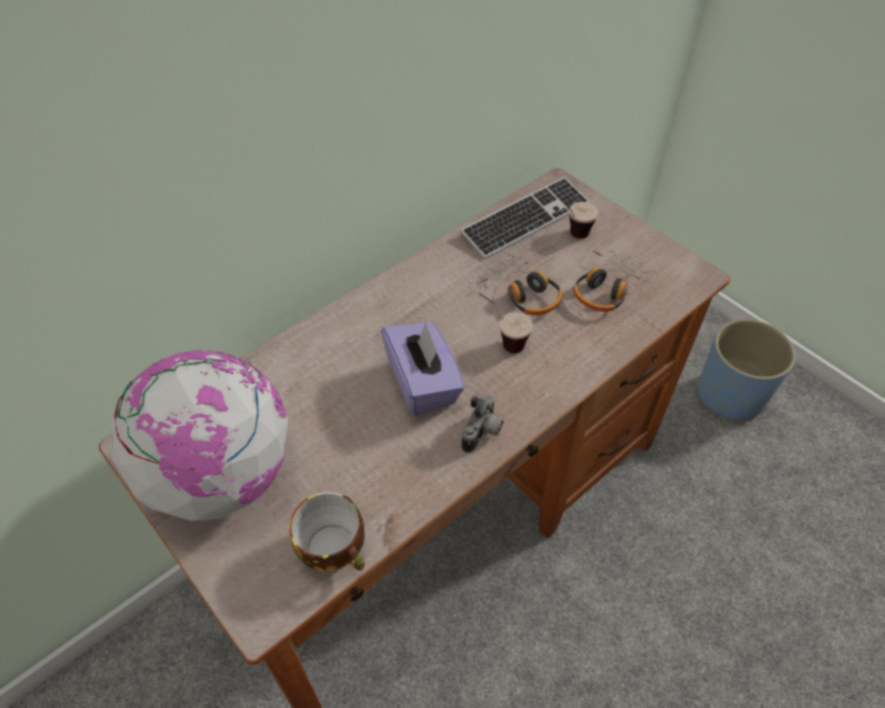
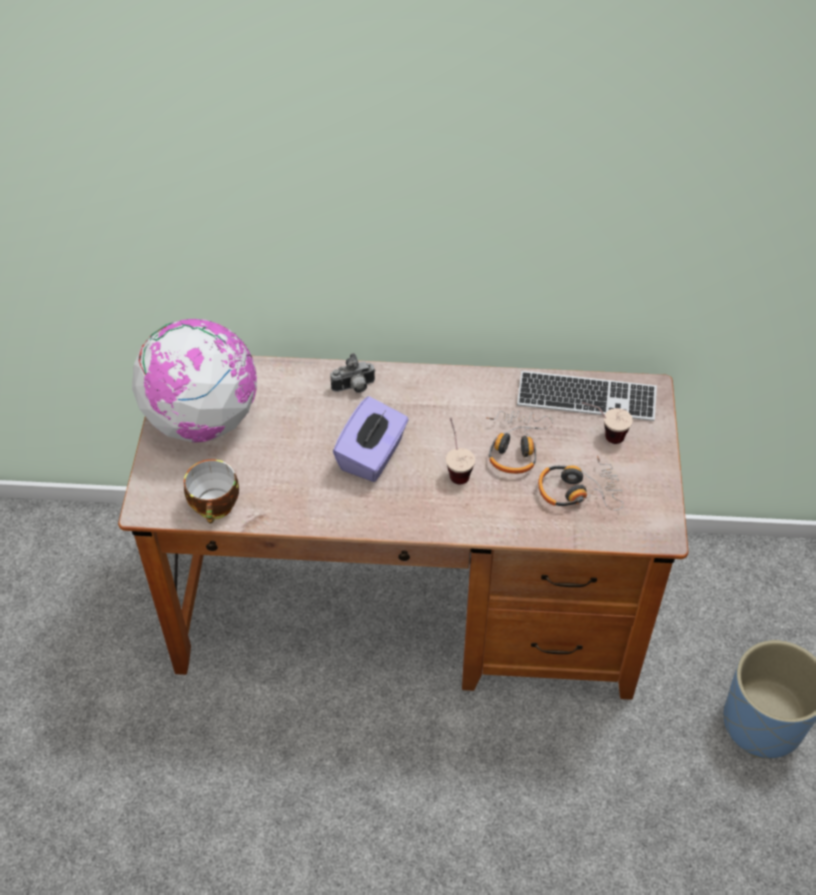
camera: 45 degrees right, 0 degrees up
camera [462,395,503,453] -> camera moved to [330,353,375,393]

